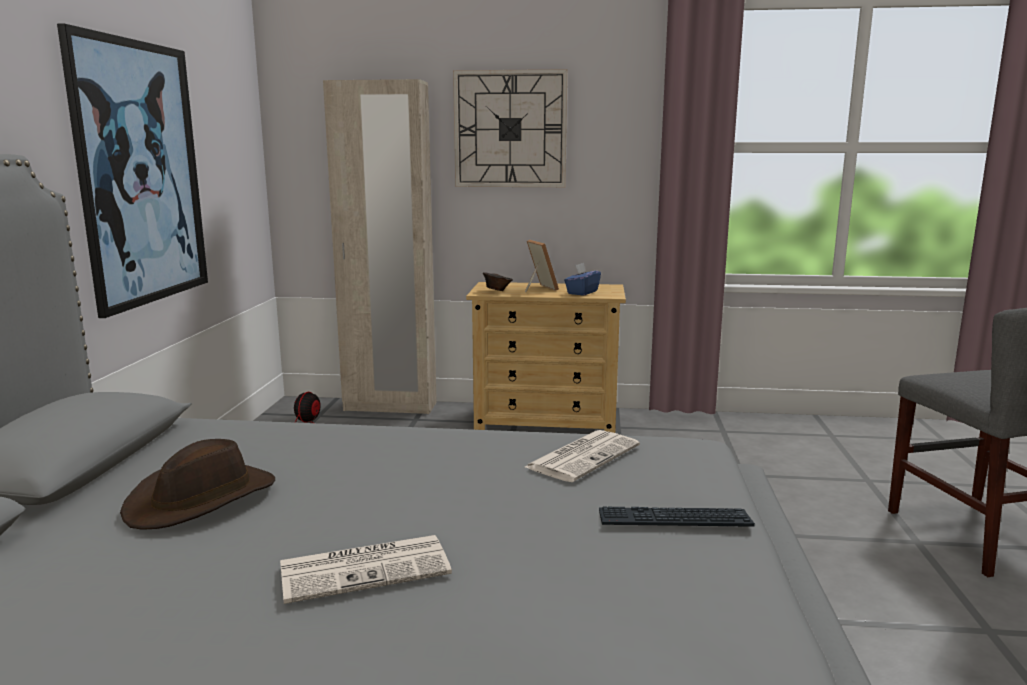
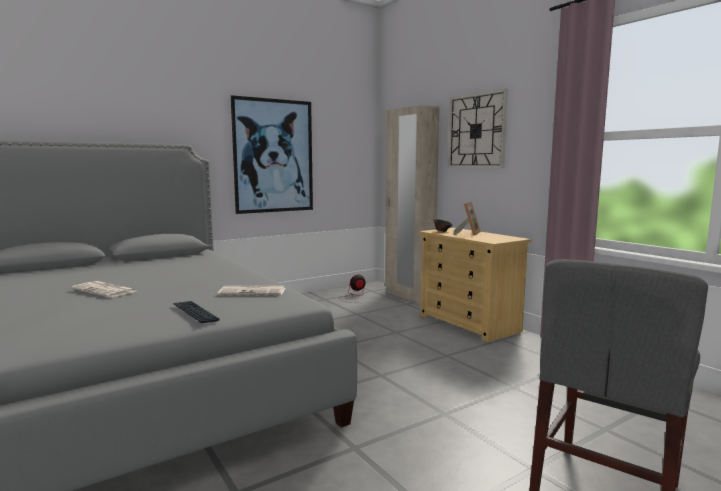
camera: 50 degrees right, 5 degrees down
brown hat [120,439,275,530] -> none
blue tissue box [564,263,601,296] -> none

